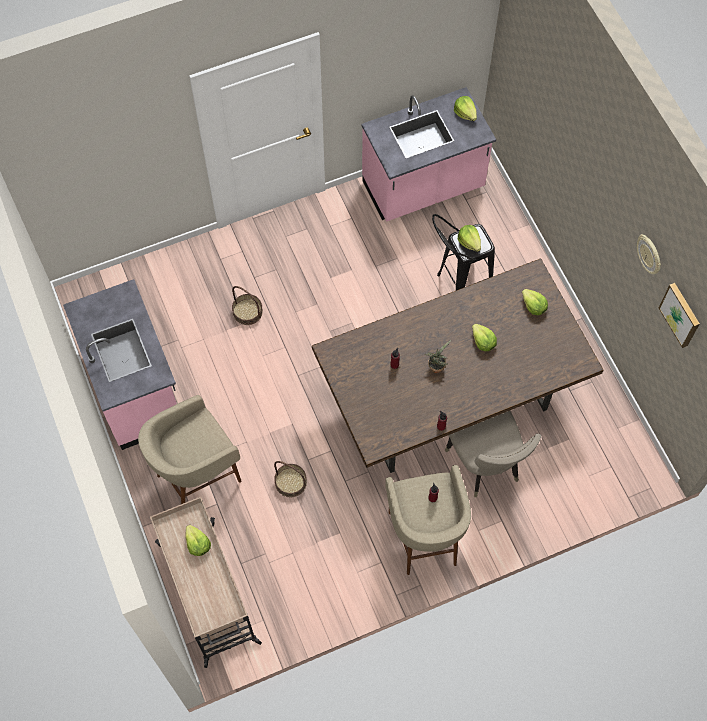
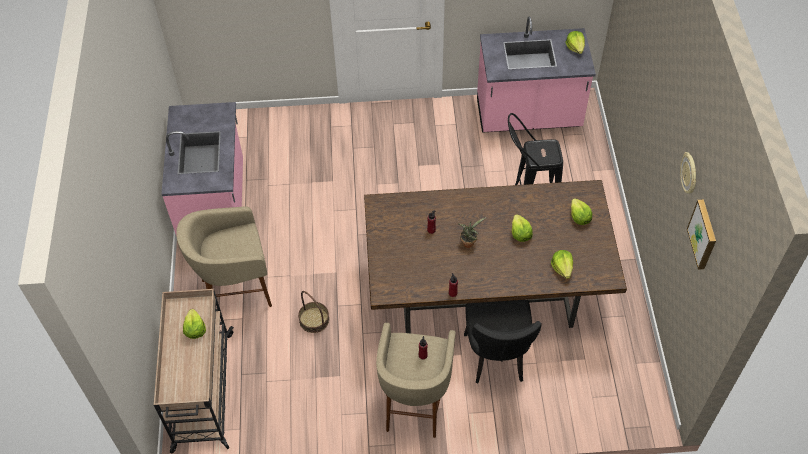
camera: 20 degrees right, 10 degrees down
basket [232,286,263,325] -> none
beige chair [445,411,541,497] -> black chair [464,300,542,383]
lettuce [458,225,481,252] -> lettuce moved to [551,250,573,279]

